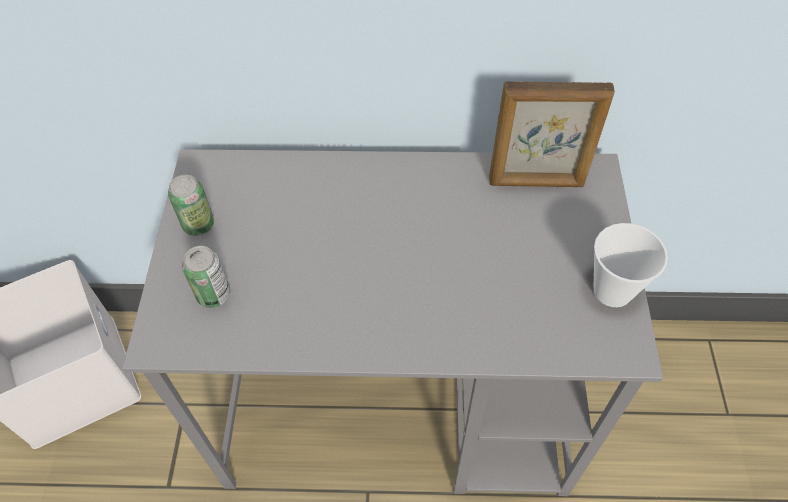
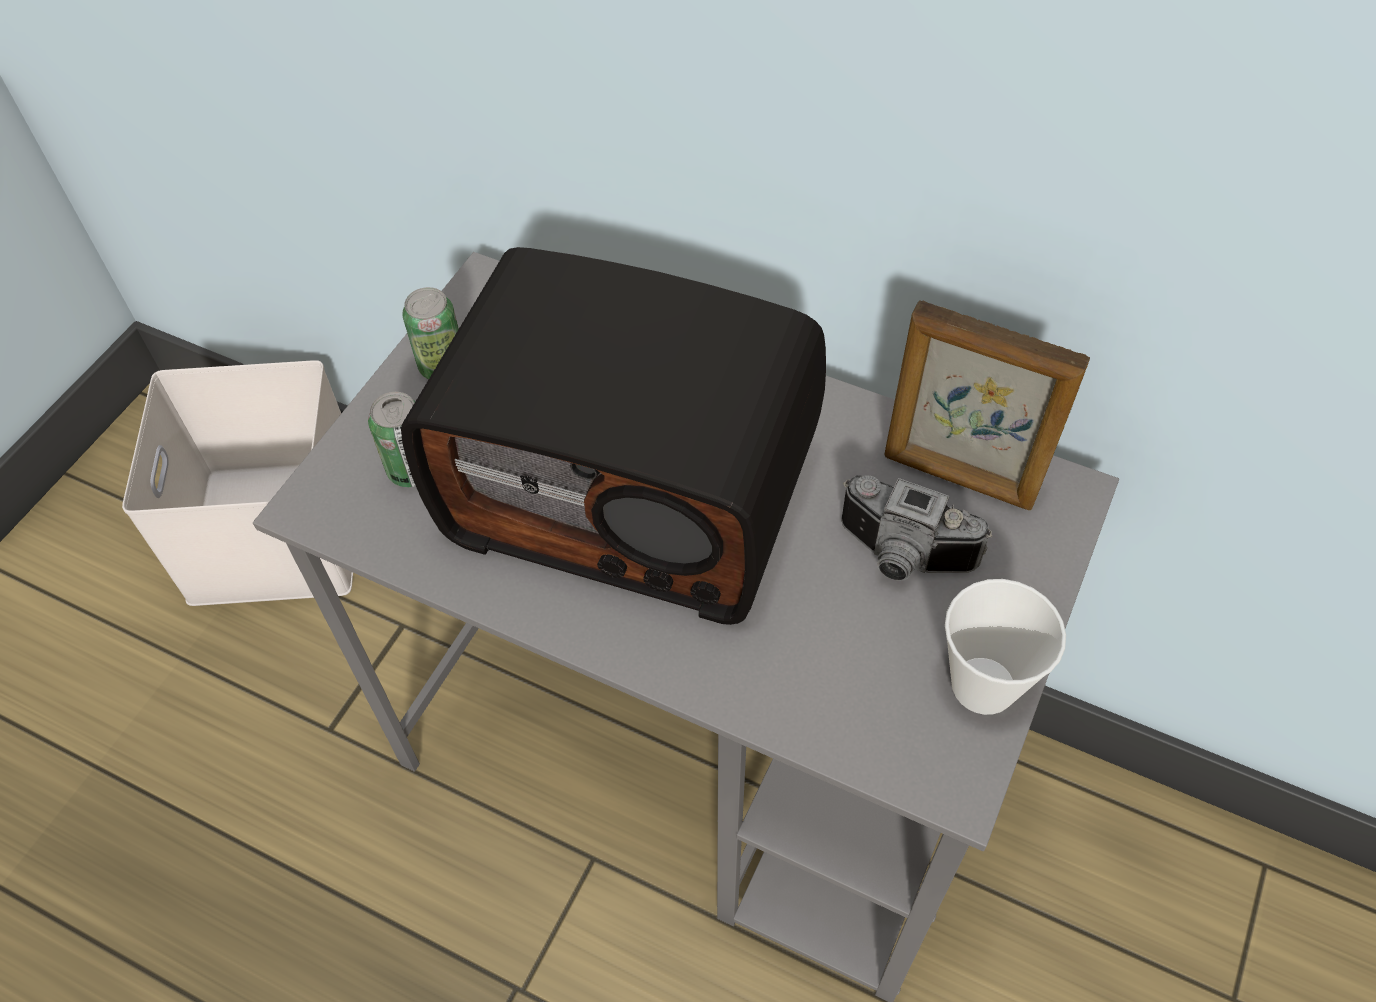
camera: 25 degrees right, 0 degrees up
none -> radio [401,247,826,625]
none -> camera [841,475,993,580]

